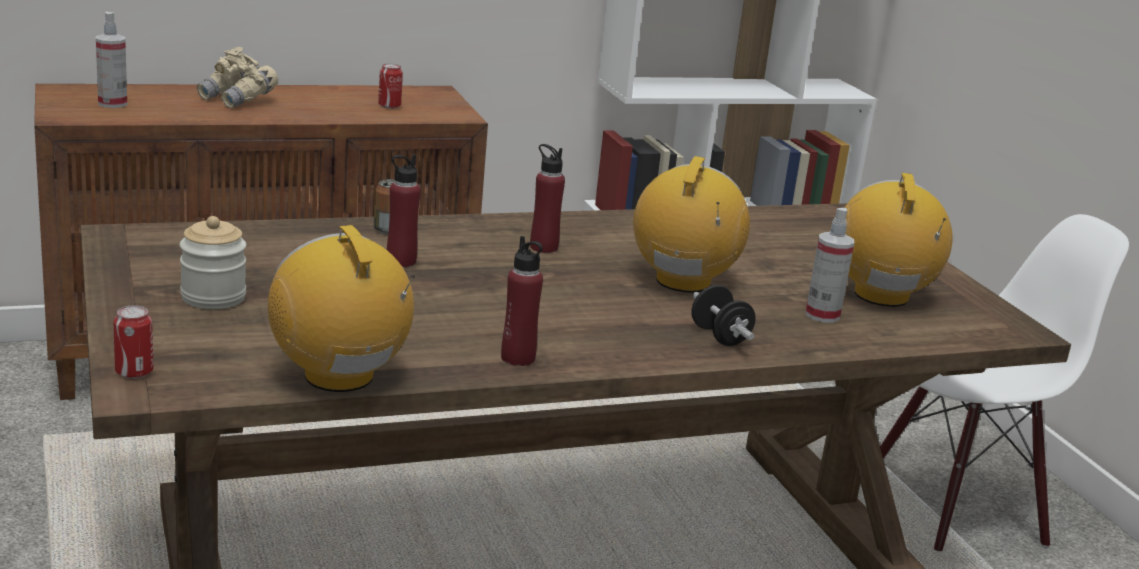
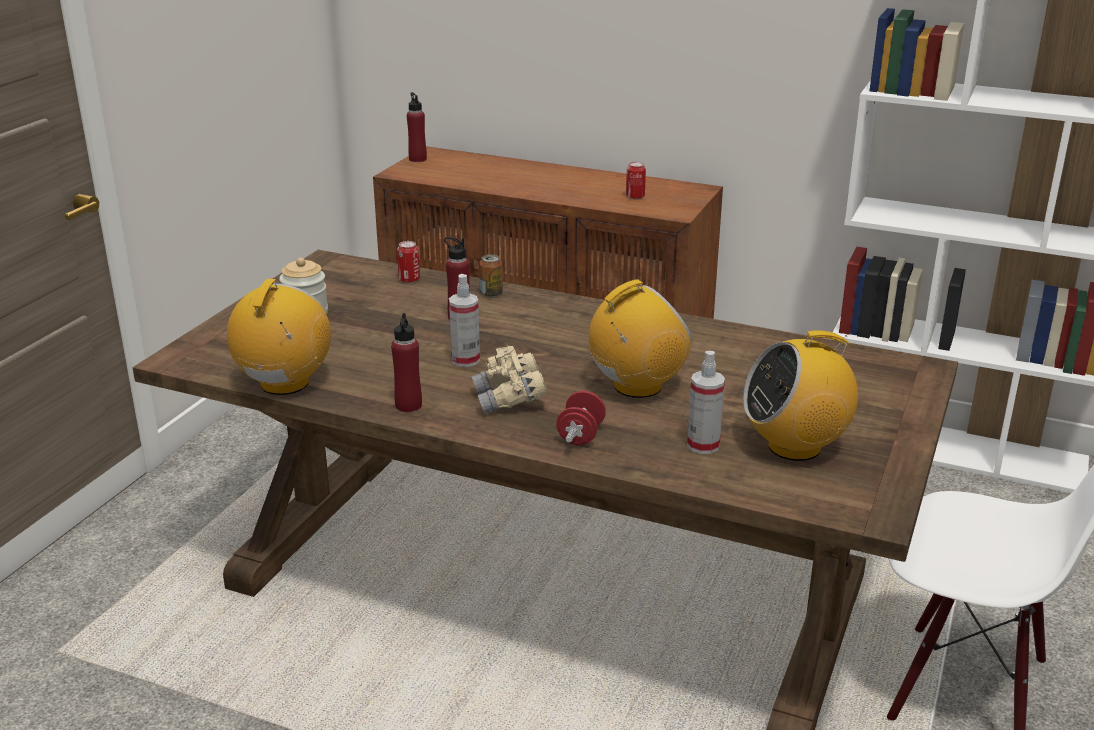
camera: 45 degrees right, 5 degrees up
spray bottle [96,12,127,108] -> spray bottle moved to [449,274,480,367]
can [114,306,154,378] -> can moved to [397,241,420,283]
beige binoculars [197,47,278,108] -> beige binoculars moved to [471,346,548,414]
red bottle [530,144,565,253] -> red bottle moved to [407,92,427,162]
black dumbbell [691,285,756,346] -> red dumbbell [556,391,606,445]
radio [844,173,952,307] -> radio turned 150 degrees counterclockwise [743,330,858,461]

